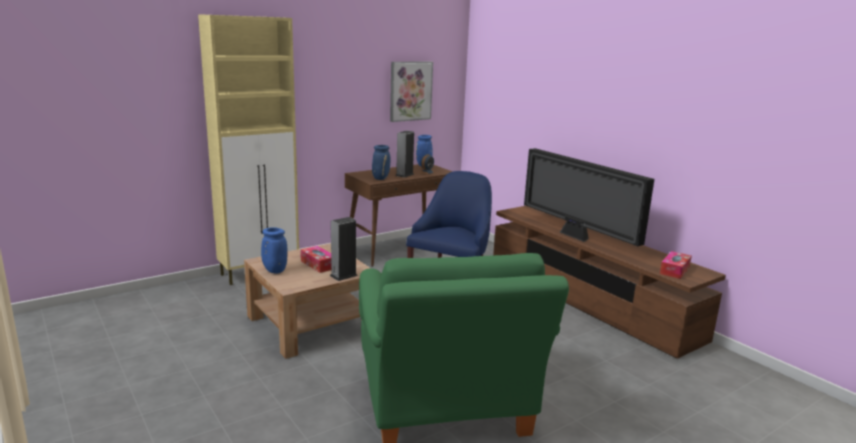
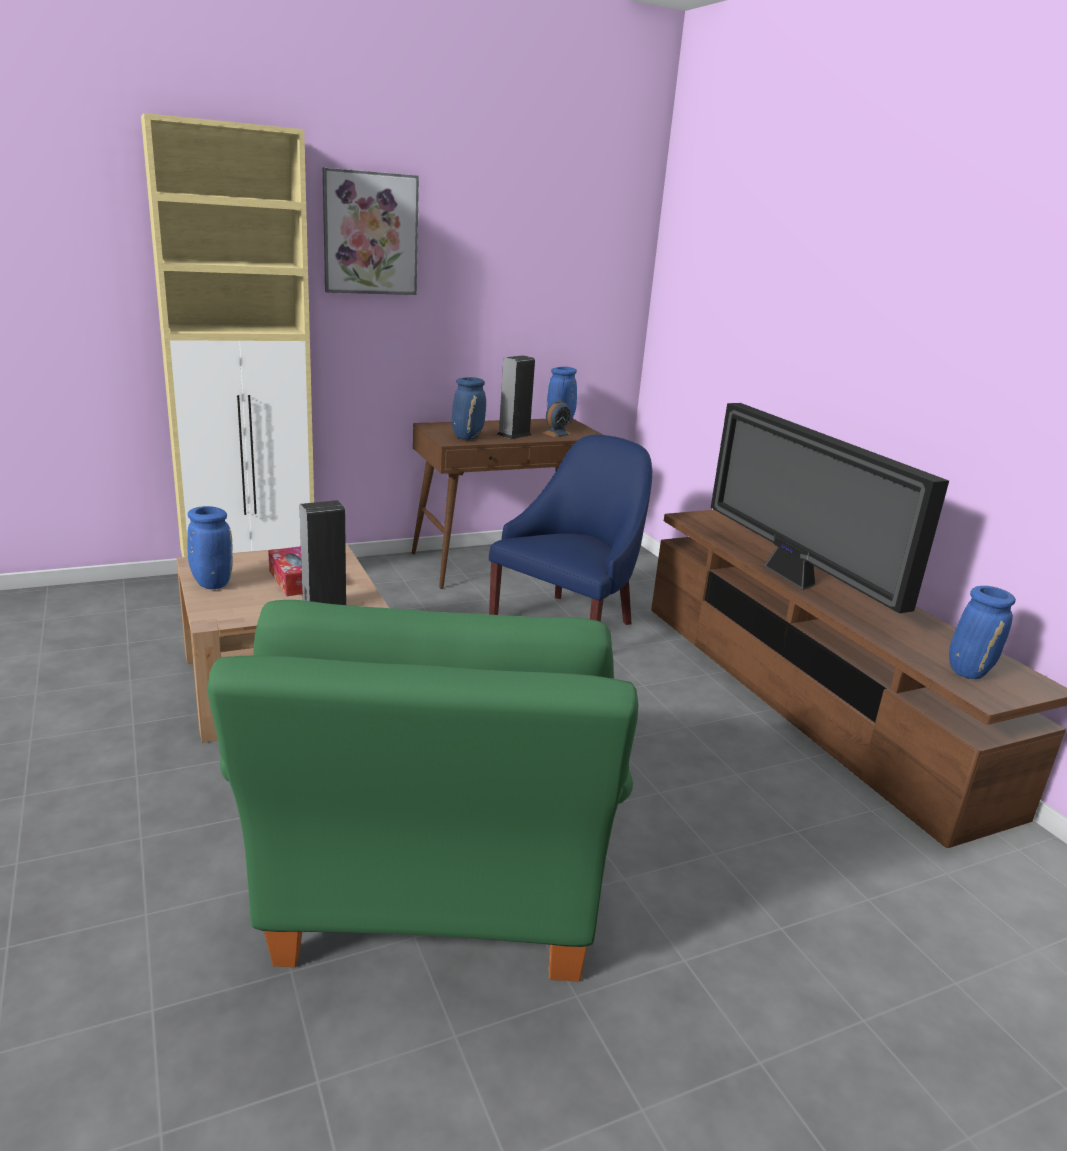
camera: 10 degrees right, 5 degrees up
picture [390,61,433,122] -> picture moved to [323,168,419,295]
tissue box [660,251,692,279] -> blue vase [949,586,1016,679]

